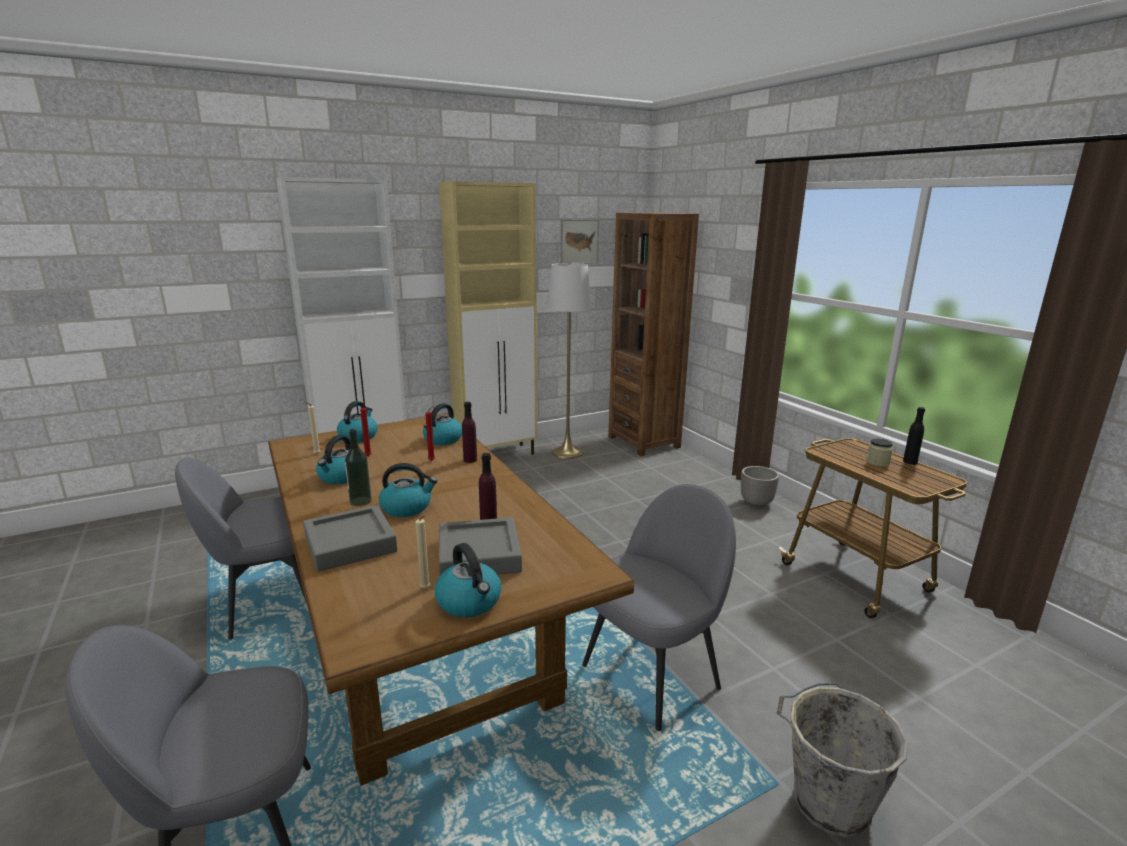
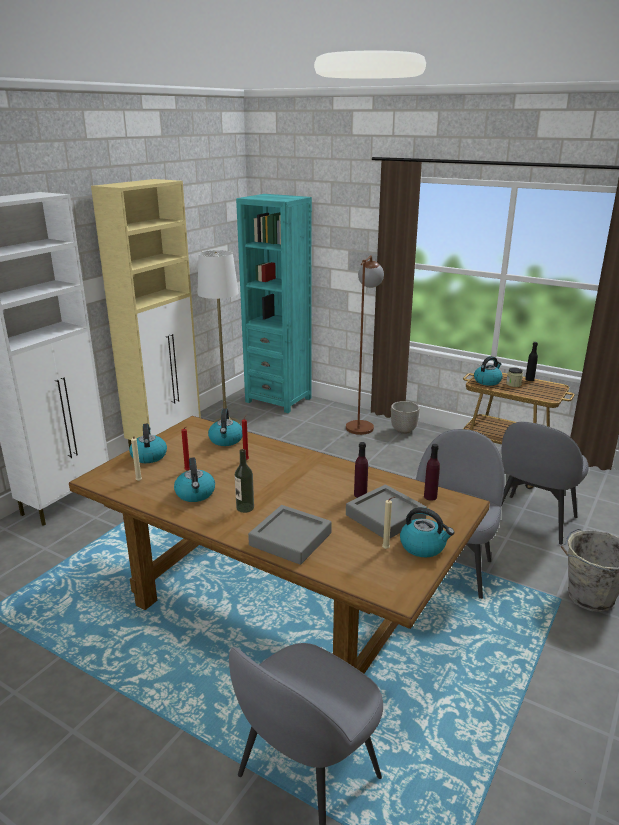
camera: 30 degrees left, 5 degrees up
grey chair [175,458,307,639] -> grey chair moved to [501,422,589,545]
kettle [379,463,437,517] -> kettle moved to [474,356,503,386]
purple bottle [462,402,477,463] -> purple bottle moved to [424,444,440,501]
picture [561,219,599,264] -> none
brown bookcase [608,213,699,456] -> turquoise bookcase [236,194,312,413]
none -> brown floor lamp [346,255,384,435]

